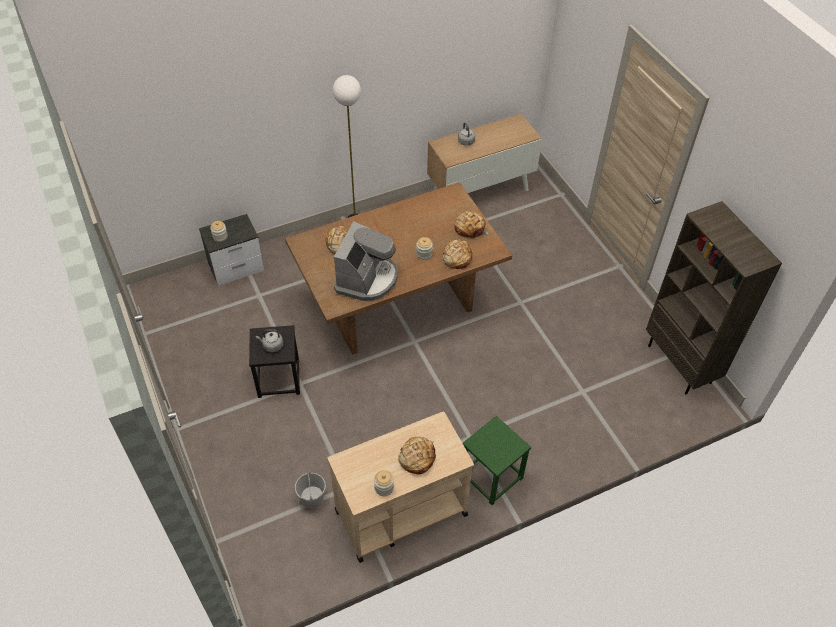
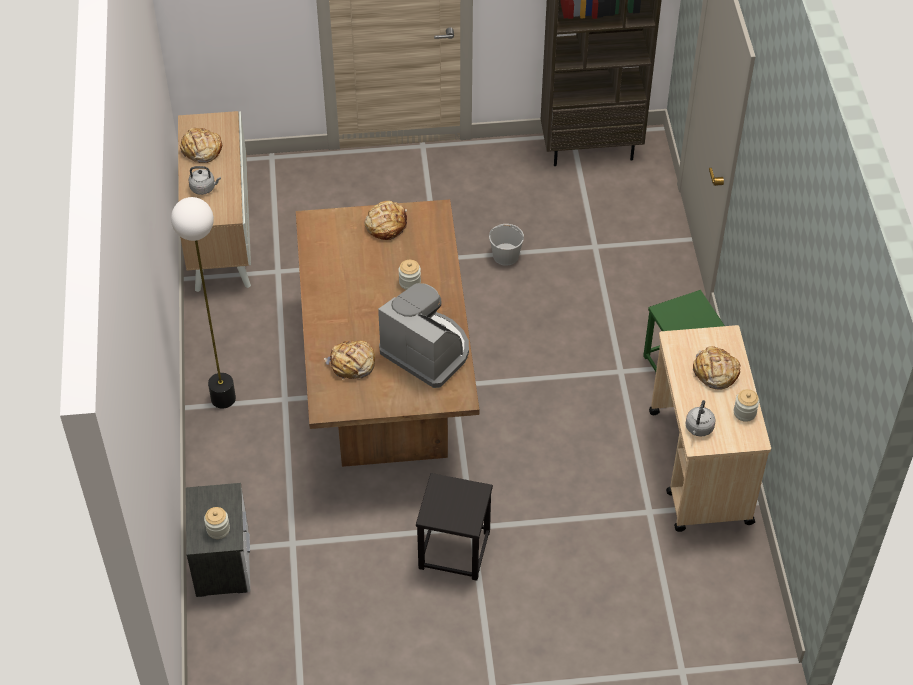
camera: 70 degrees left, 0 degrees up
grey kettle [256,329,283,352] -> grey kettle moved to [686,400,716,437]
white bucket [295,471,326,508] -> white bucket moved to [489,224,524,266]
bread [442,239,472,269] -> bread moved to [180,128,222,163]

